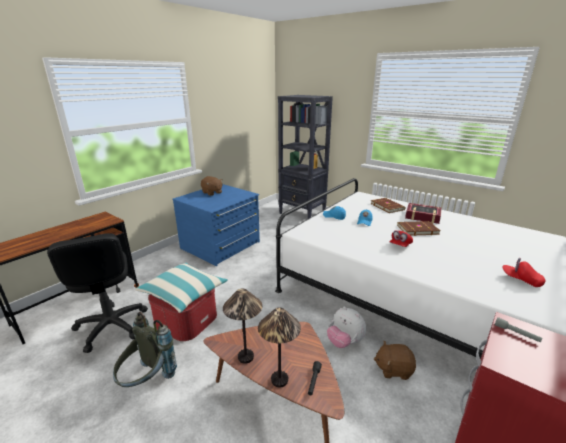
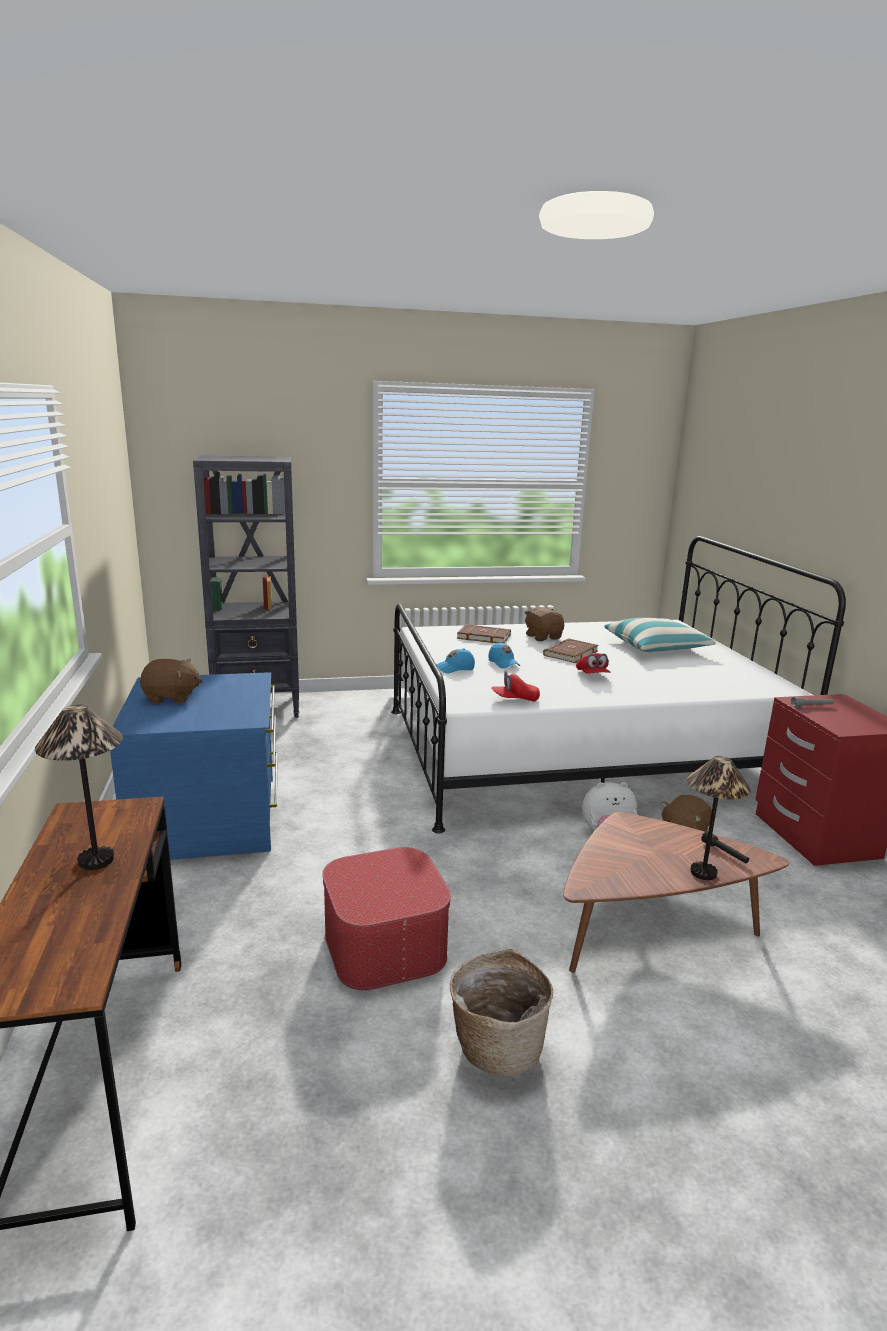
camera: 50 degrees left, 5 degrees down
black office chair [47,233,148,353] -> none
grey backpack [113,312,177,387] -> basket [450,949,553,1076]
pillow [135,263,228,313] -> pillow moved to [604,618,716,652]
table lamp [223,288,262,364] -> table lamp moved to [35,705,123,870]
book [405,203,441,224] -> brown plush toy [524,607,564,641]
red cap [503,258,545,287] -> red cap moved to [491,671,540,702]

